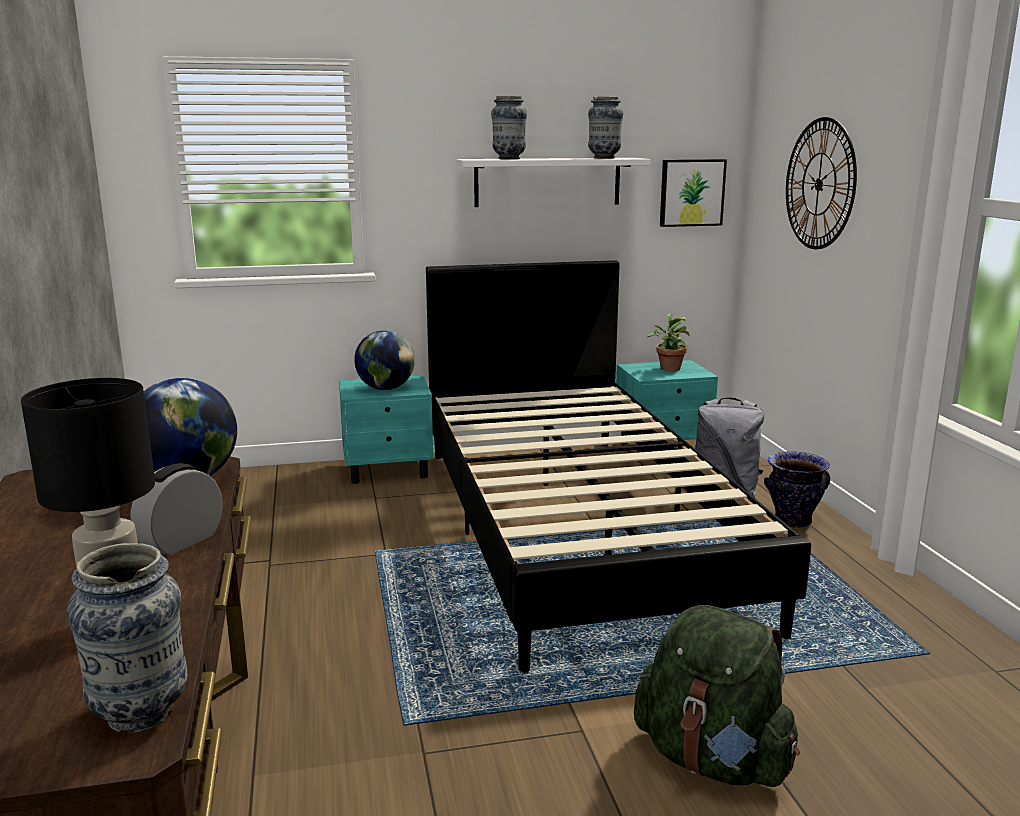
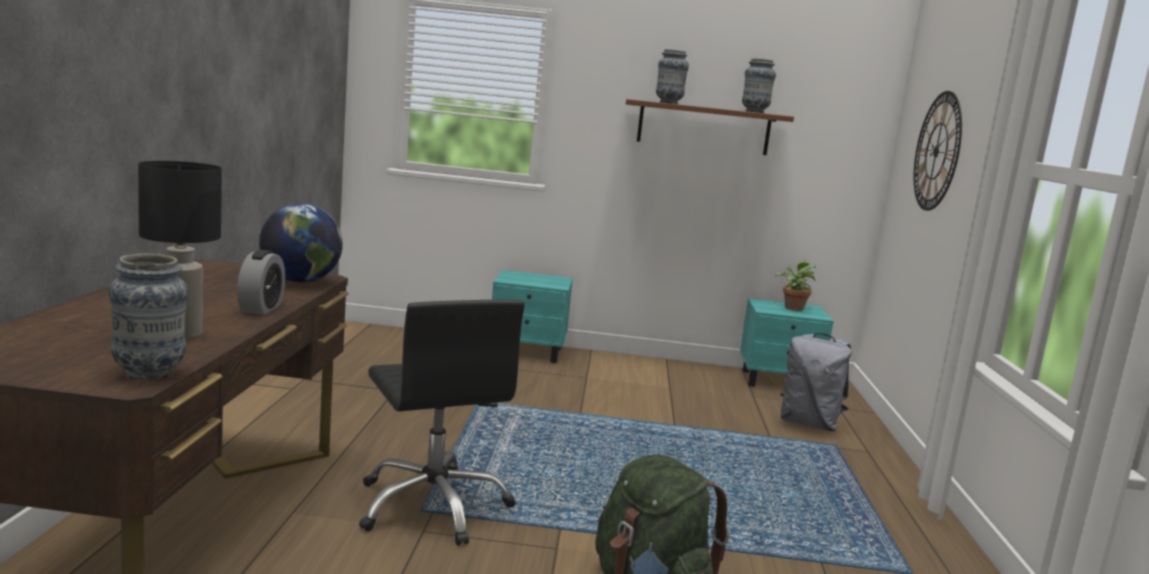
camera: 15 degrees right, 5 degrees down
alarm clock [130,463,222,556] -> alarm clock turned 135 degrees clockwise [237,250,285,315]
globe [354,330,415,390] -> none
black bed [426,260,811,673] -> none
white shelf [457,158,651,207] -> brown shelf [626,99,794,155]
picture [660,159,727,227] -> none
vase [764,452,830,528] -> none
none -> black office chair [359,300,525,546]

